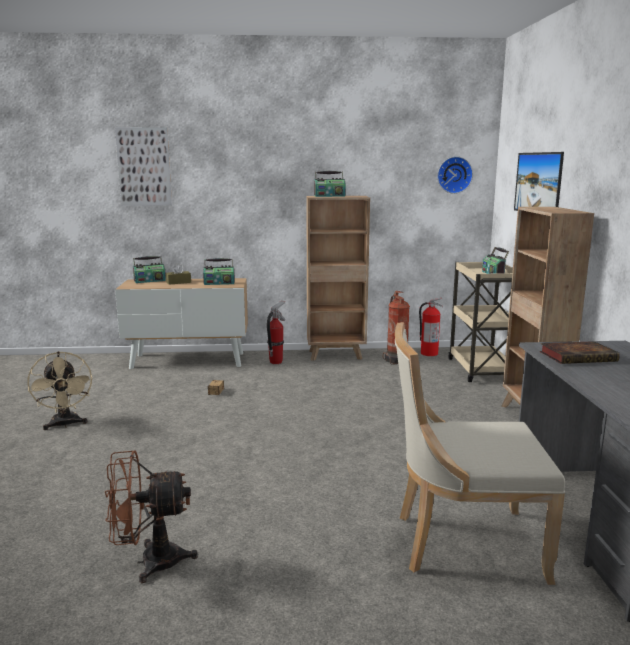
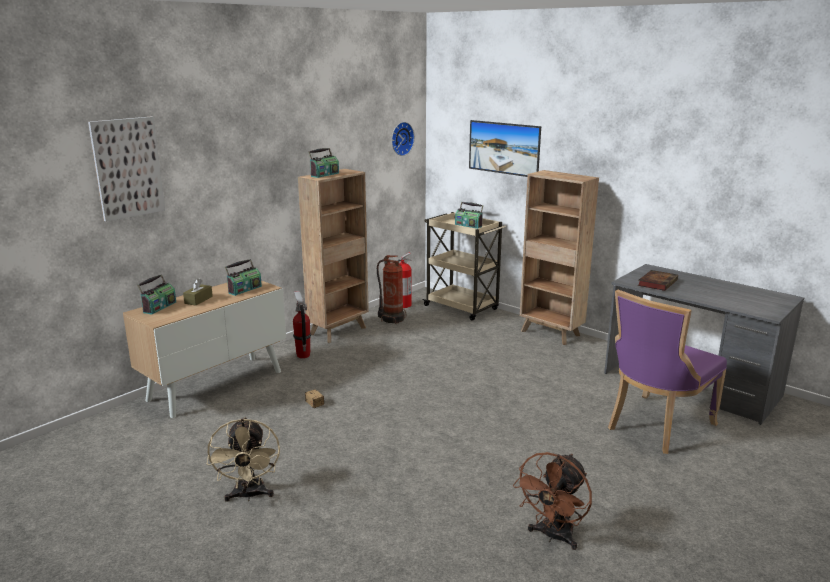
camera: 45 degrees left, 5 degrees up
beige fan [27,351,93,430] -> beige fan turned 60 degrees clockwise [207,417,280,502]
beige chair [395,322,565,585] -> purple chair [608,289,727,454]

